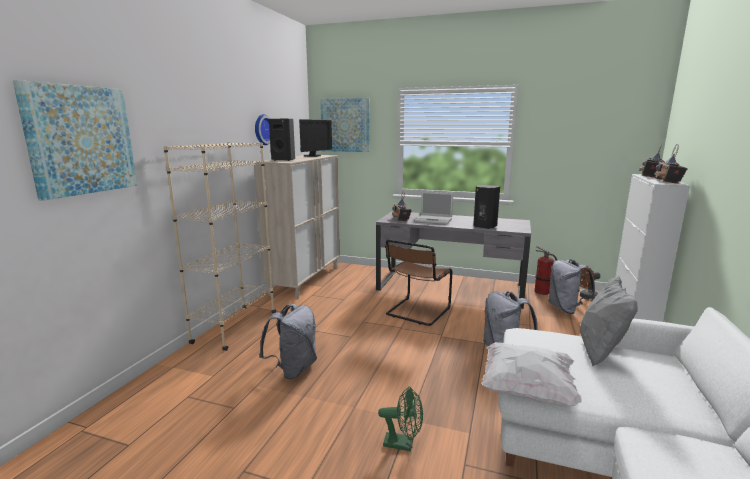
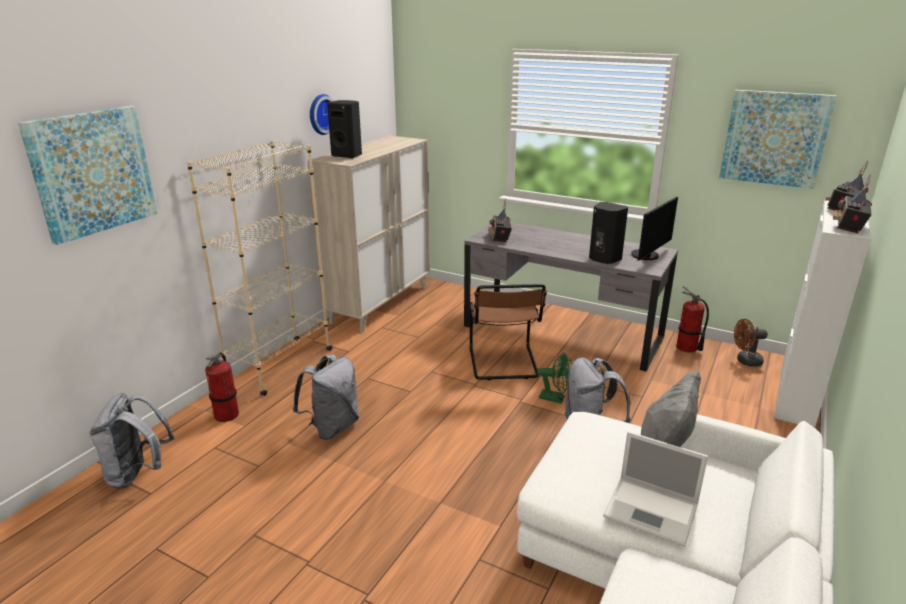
camera: 10 degrees right, 10 degrees up
monitor [299,119,332,157] -> monitor moved to [631,196,678,261]
picture [320,98,370,152] -> picture moved to [719,90,836,189]
green fan [378,387,423,452] -> green fan moved to [537,353,573,403]
brown chair [385,239,452,326] -> brown chair turned 45 degrees counterclockwise [469,284,547,380]
laptop [415,191,453,224] -> laptop moved to [603,431,708,547]
white pillow [481,342,582,407] -> none
grey backpack [548,260,595,314] -> grey backpack moved to [90,393,175,489]
none -> fire extinguisher [205,353,239,422]

